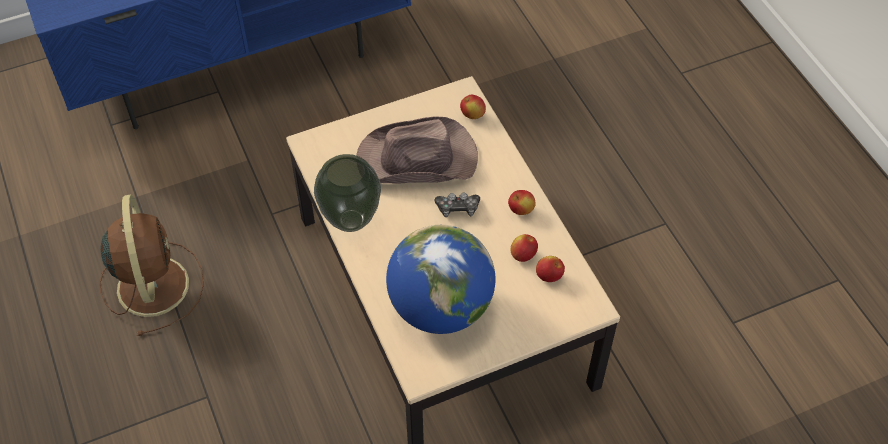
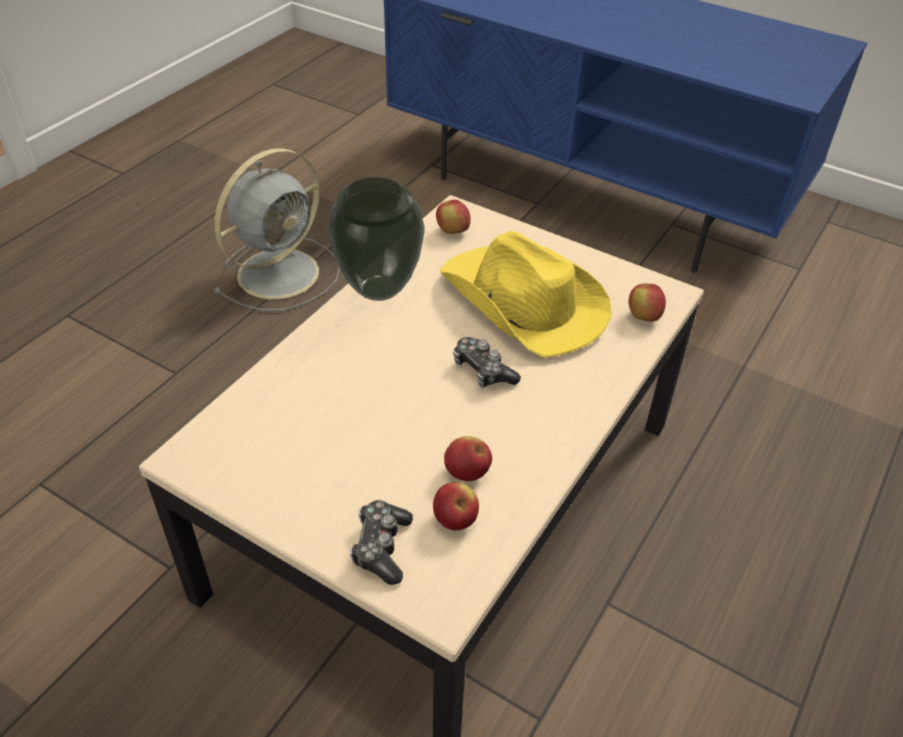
camera: 55 degrees right, 10 degrees down
brown fan [99,194,204,336] -> grey fan [213,148,340,311]
brown hat [356,116,478,184] -> yellow hat [440,231,612,358]
globe [386,225,495,334] -> none
apple [508,190,536,215] -> apple moved to [436,200,471,234]
none -> game controller [350,500,413,585]

